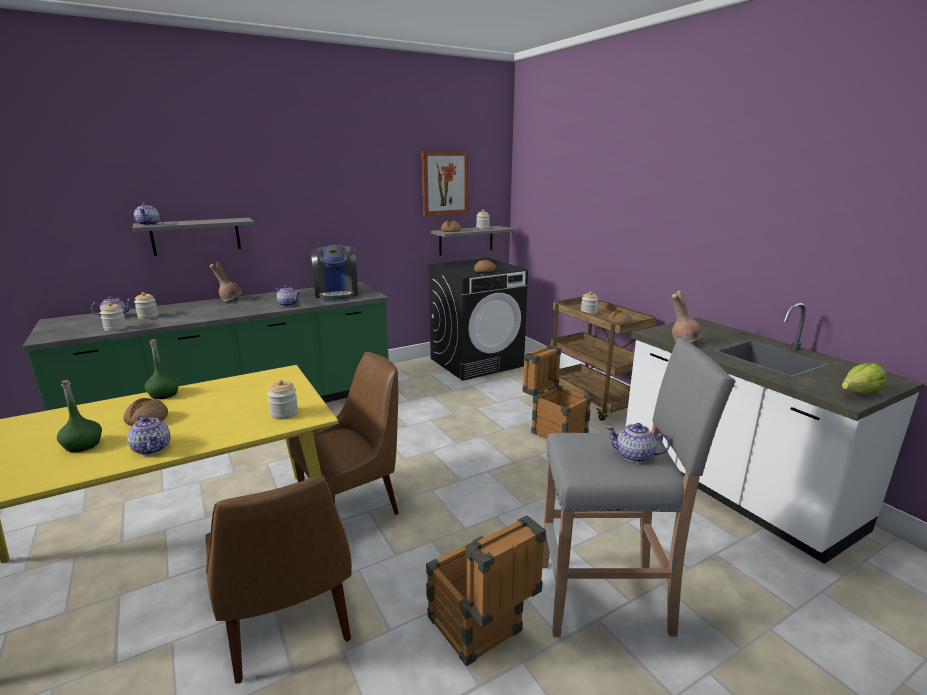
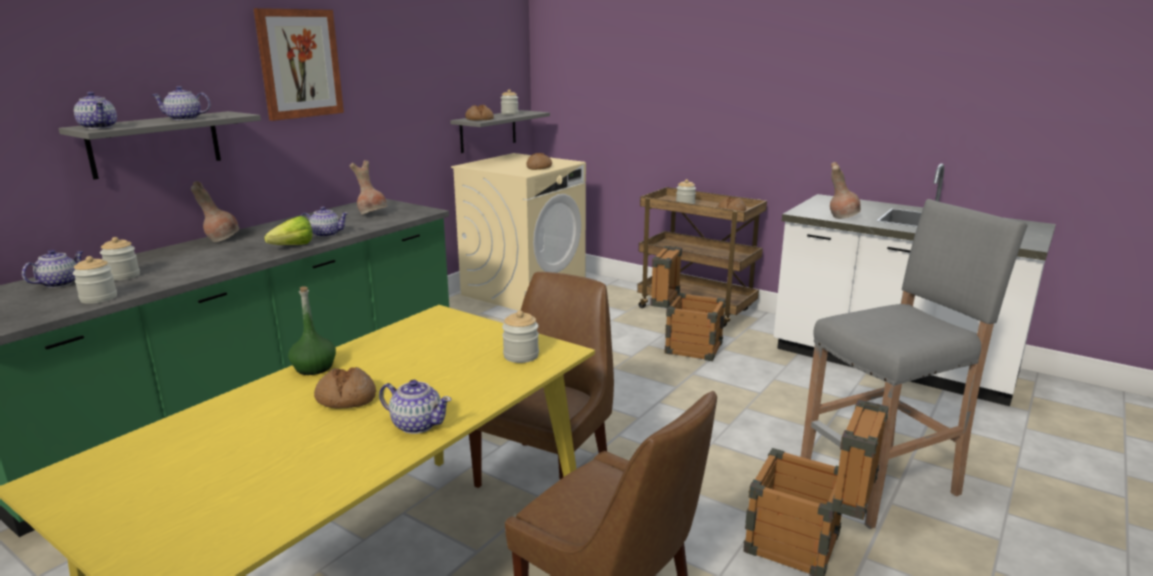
camera: 25 degrees left, 0 degrees up
green bottle [57,380,102,452] -> none
coffee machine [311,245,358,300] -> brown vase [350,160,387,215]
picture [422,151,469,216] -> picture moved to [253,8,344,121]
black washing machine [427,258,528,381] -> beige washing machine [451,153,586,311]
teapot [605,423,670,463] -> teapot moved to [152,86,211,120]
lettuce [842,363,887,393] -> lettuce moved to [264,216,313,245]

